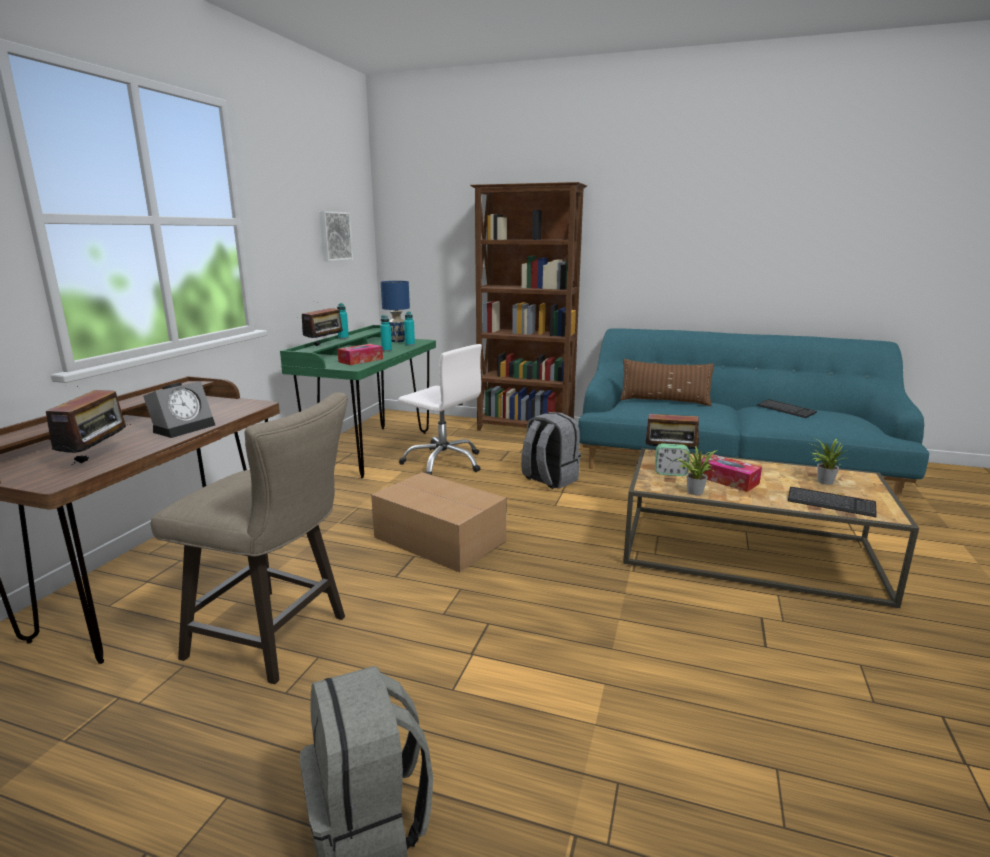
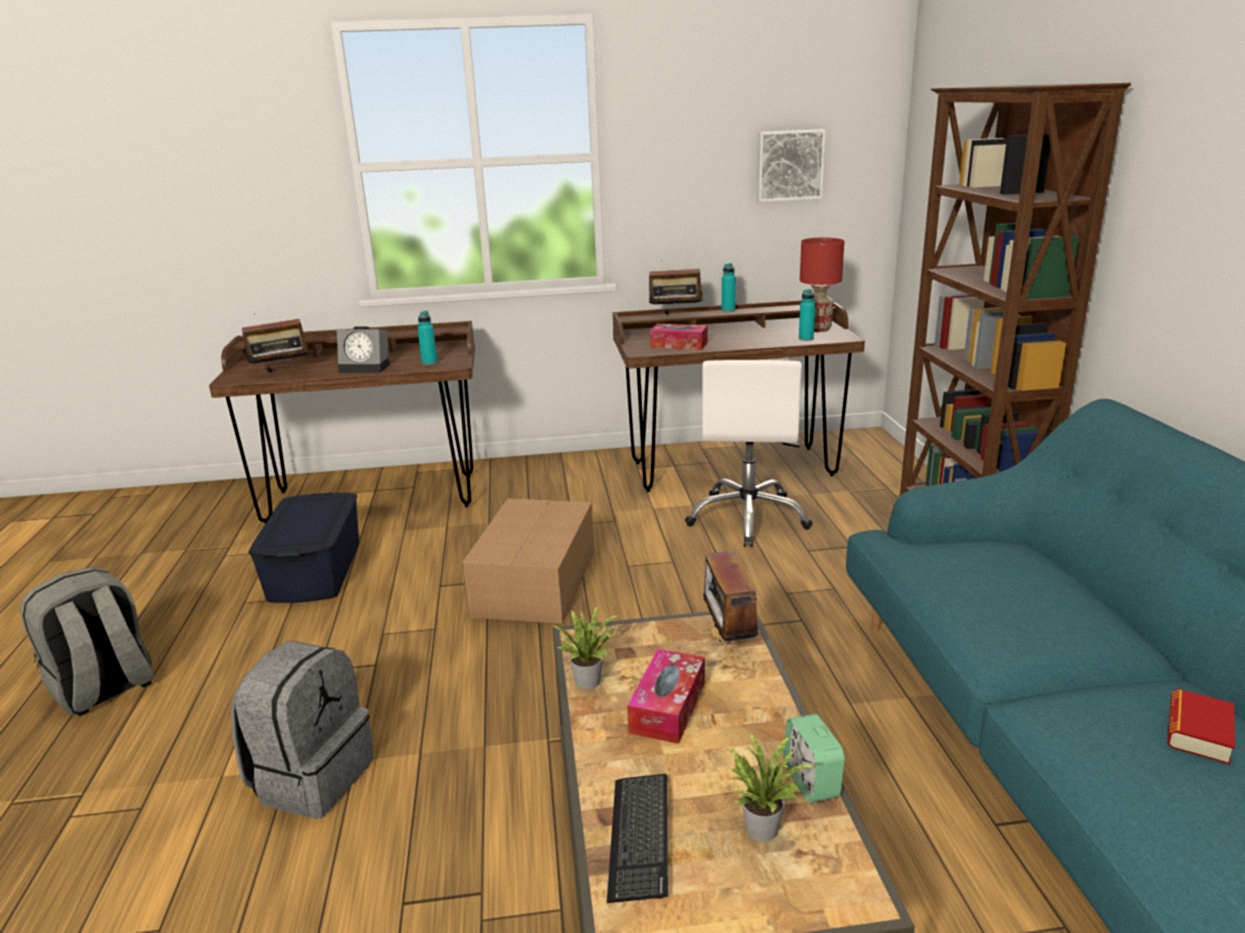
camera: 65 degrees right, 5 degrees up
beige stool [151,392,348,684] -> blue storage box [249,493,359,603]
green desk [280,325,436,478] -> brown desk [613,300,865,492]
turquoise bottle [380,315,392,351] -> turquoise bottle moved to [417,311,437,365]
blue table lamp [381,281,410,342] -> red table lamp [800,238,844,332]
grey backpack [521,412,581,489] -> grey backpack moved to [231,641,374,819]
brown pillow [620,359,714,406] -> none
alarm clock [655,443,690,476] -> alarm clock moved to [783,714,845,803]
keyboard [757,399,817,418] -> book [1167,689,1235,765]

